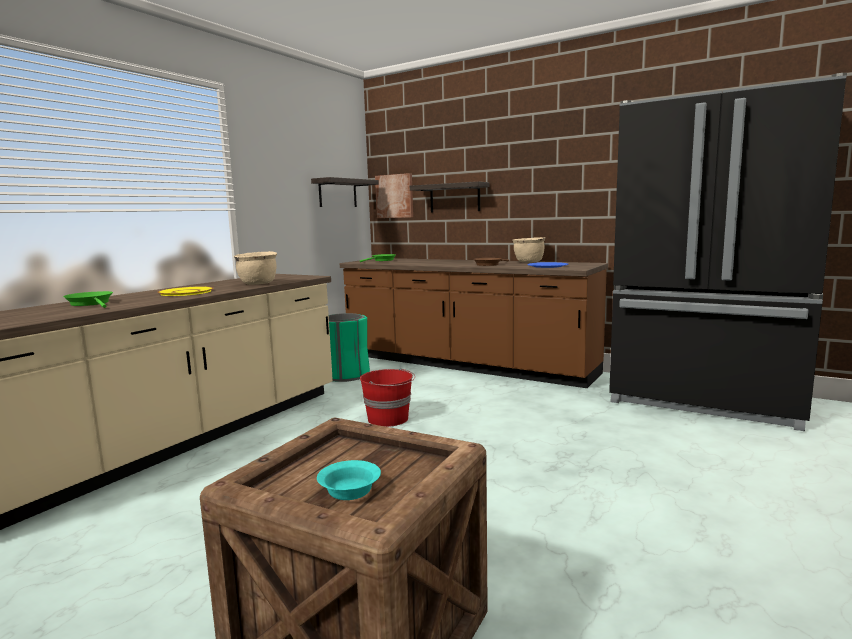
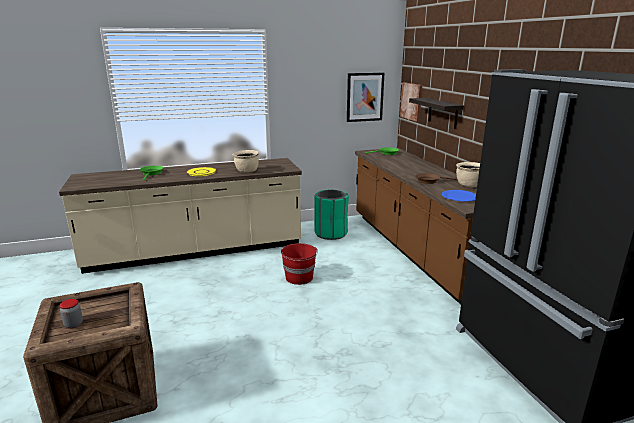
camera: 40 degrees right, 10 degrees up
shelf [311,177,379,207] -> picture [347,73,385,122]
turquoise bowl [317,460,381,500] -> jar [59,299,83,329]

